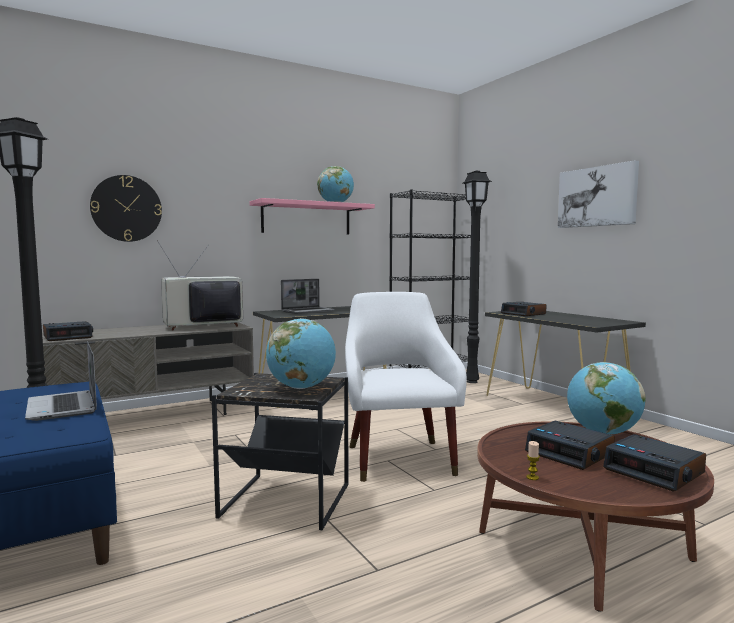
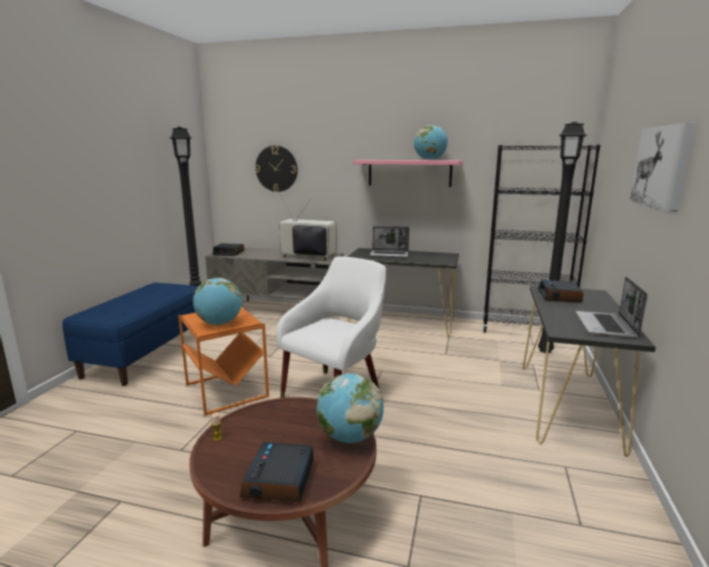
camera: 45 degrees right, 10 degrees up
laptop [25,341,97,421] -> laptop moved to [575,277,647,339]
black side table [211,373,349,530] -> orange side table [178,307,269,416]
alarm clock [525,421,615,470] -> none

